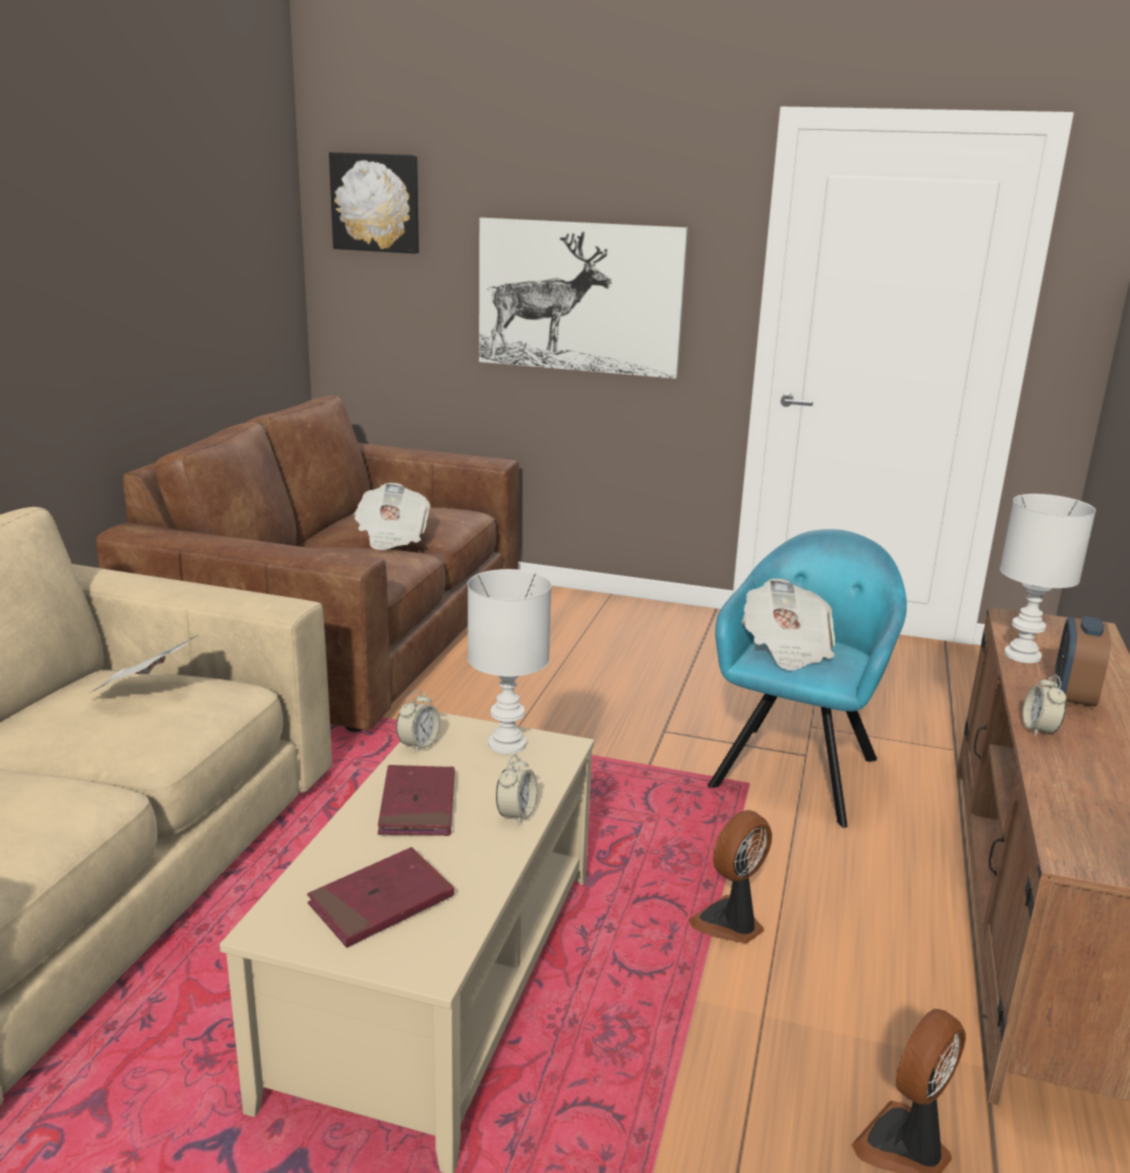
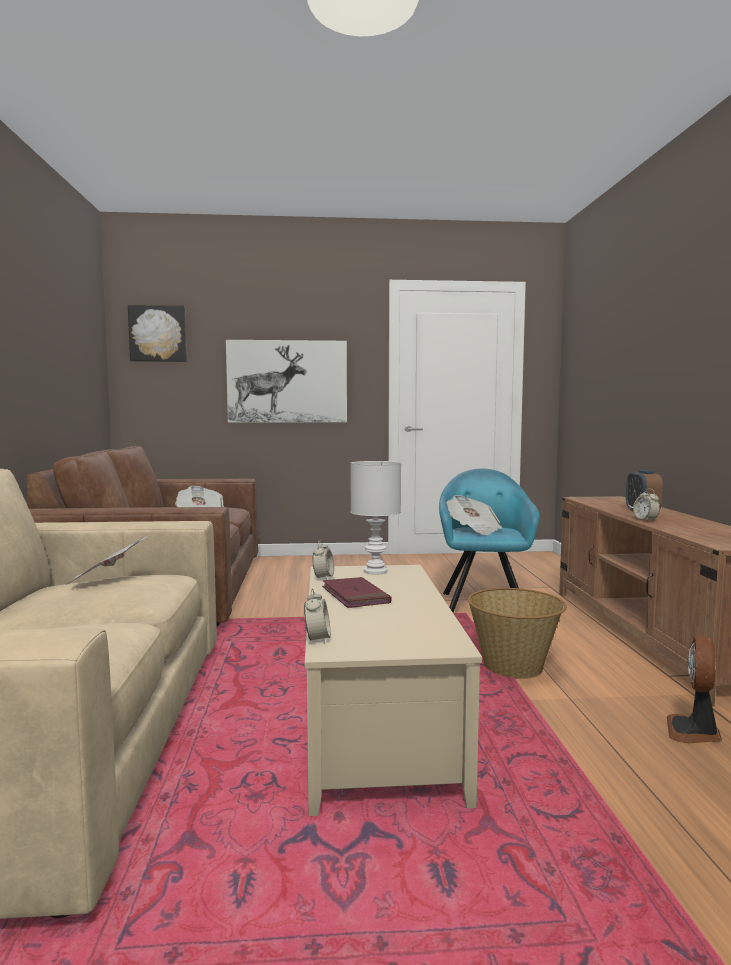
camera: 20 degrees left, 15 degrees down
red book [307,847,454,948] -> none
alarm clock [496,754,538,825] -> alarm clock moved to [304,588,331,644]
fan [689,810,772,943] -> basket [468,588,567,679]
white table lamp [1000,494,1096,663] -> none

